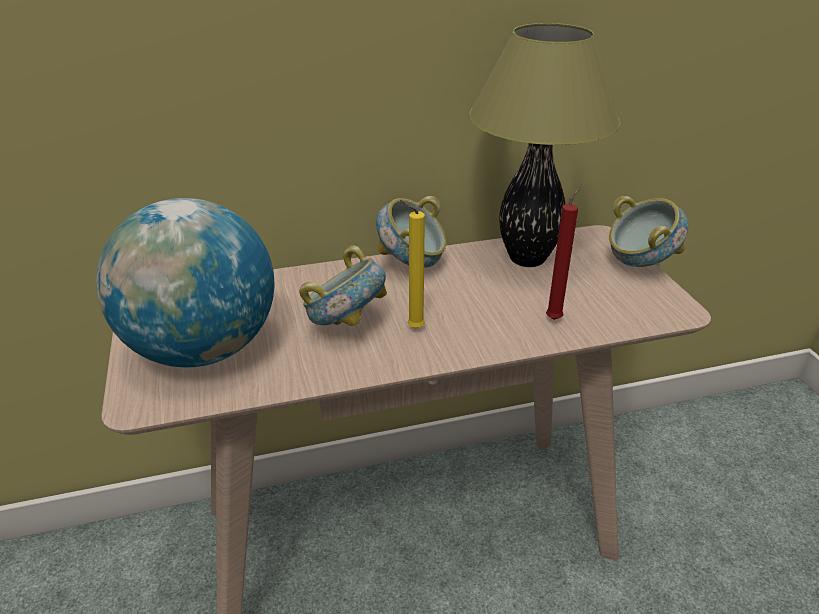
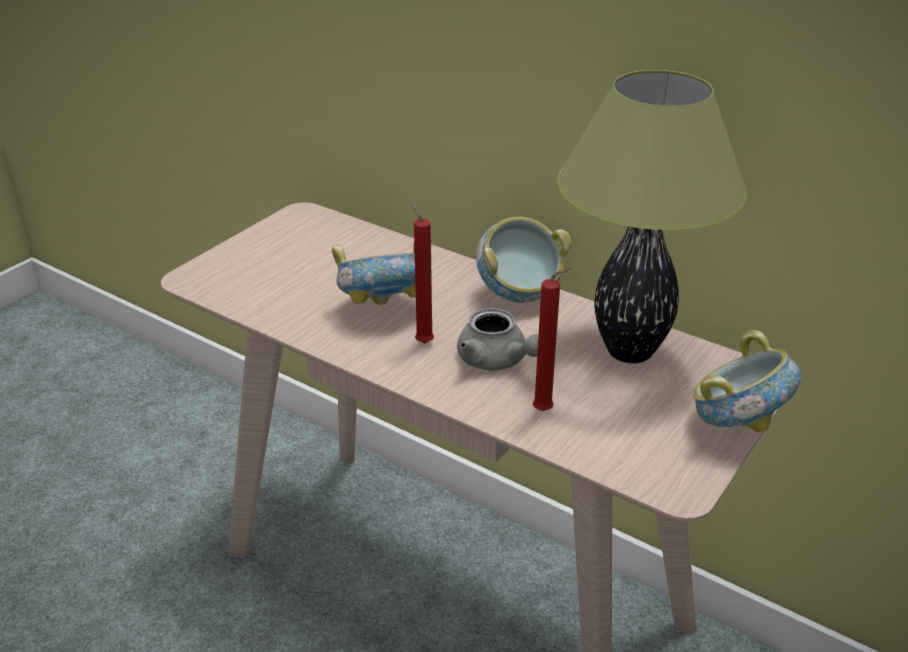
camera: 50 degrees right, 0 degrees up
globe [96,198,274,367] -> none
yellow candle [400,200,425,328] -> red candle [411,202,434,343]
none -> grey teapot [457,308,539,371]

